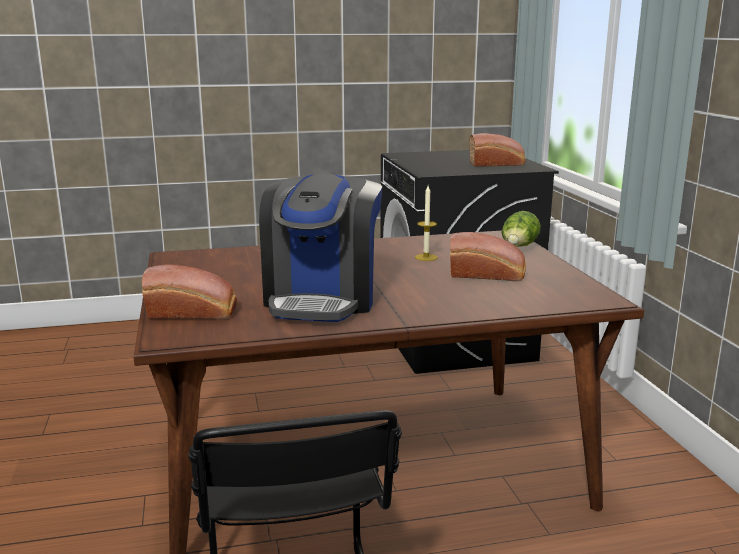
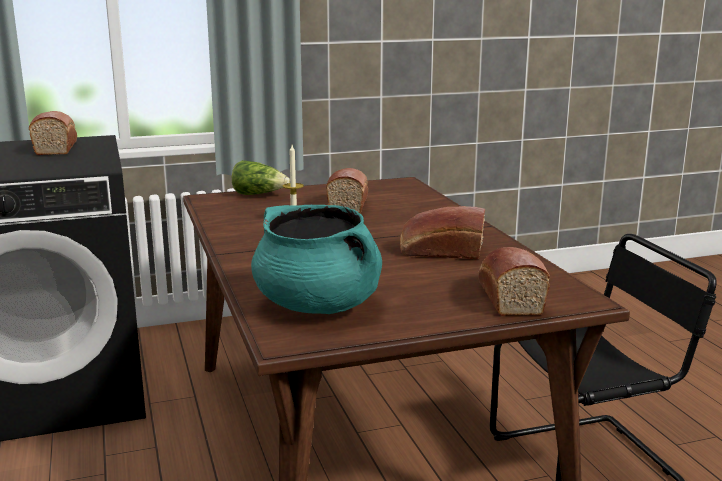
camera: 95 degrees left, 0 degrees up
coffee machine [259,174,382,322] -> bread [400,206,485,260]
none -> turquoise cooking pot [251,205,382,314]

